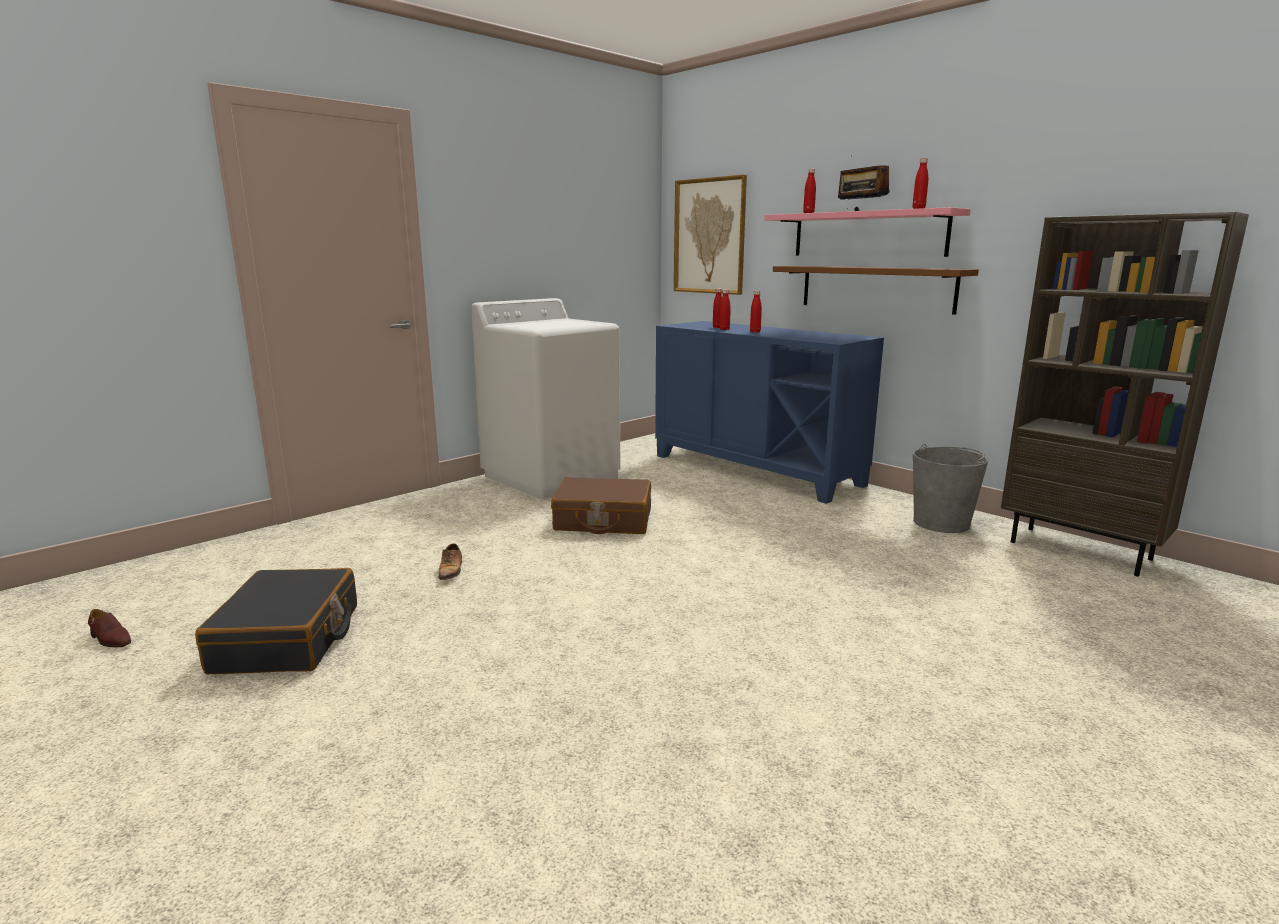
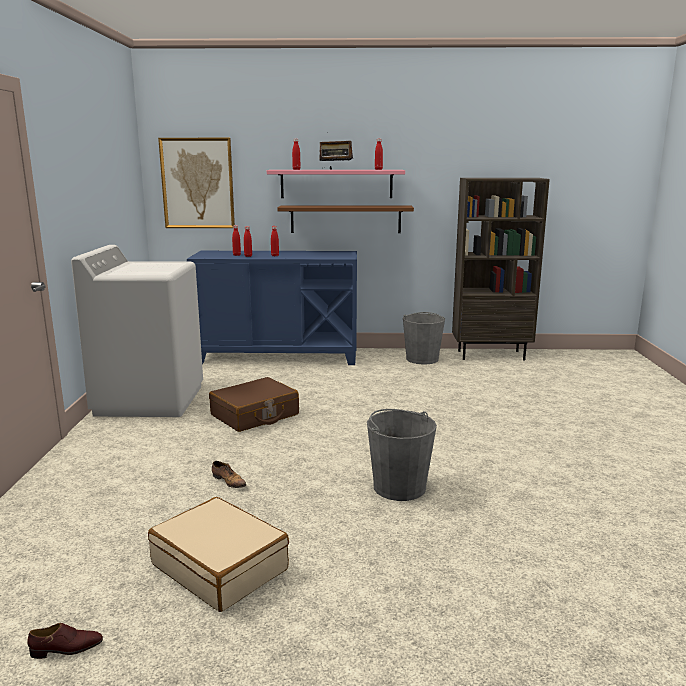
camera: 45 degrees left, 0 degrees up
black suitcase [195,568,357,674] -> beige suitcase [148,497,289,612]
none -> grey bucket [367,409,437,501]

